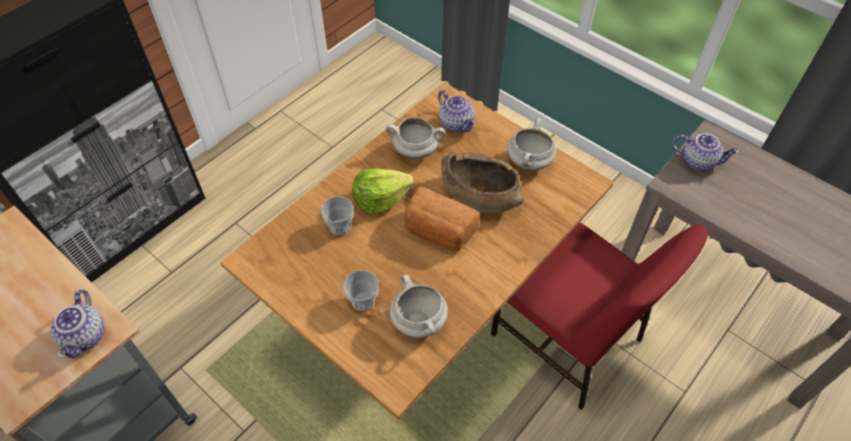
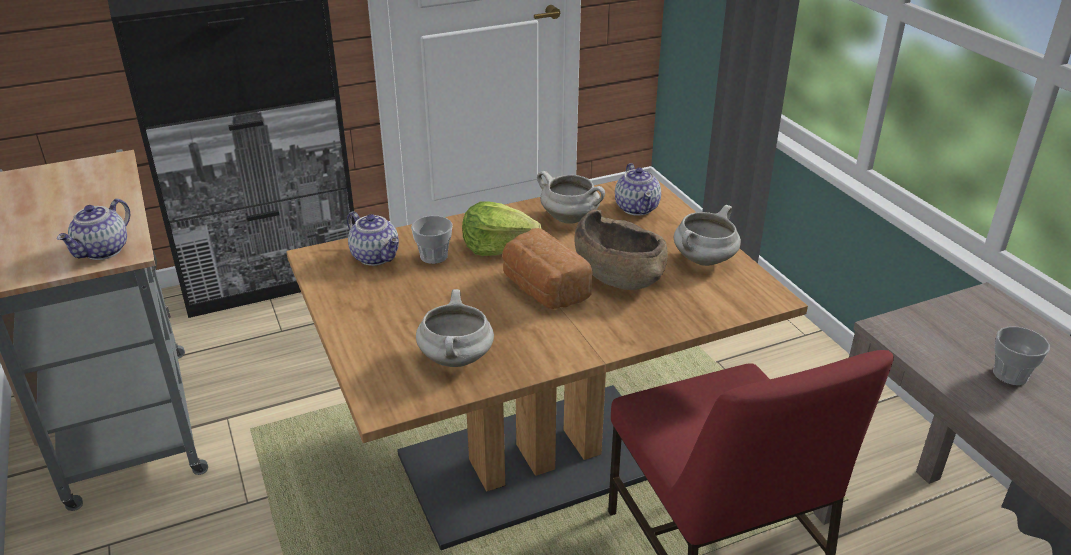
camera: 25 degrees right, 20 degrees down
cup [343,270,379,311] -> cup moved to [993,327,1050,385]
teapot [672,133,739,171] -> teapot moved to [347,211,399,266]

